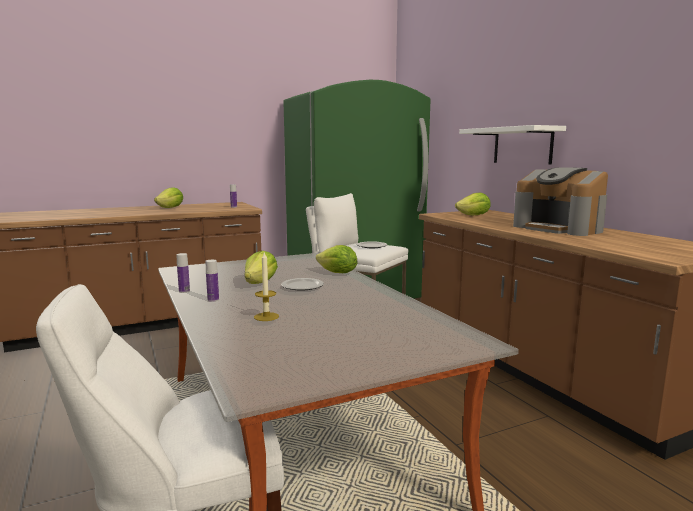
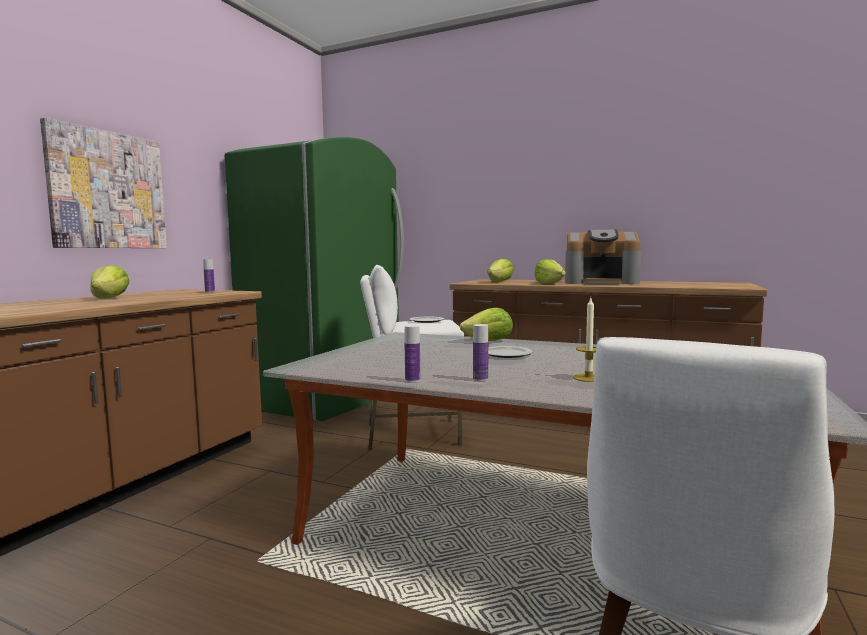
camera: 40 degrees left, 5 degrees down
lettuce [245,251,278,284] -> lettuce moved to [535,259,566,284]
white shelf [459,125,566,165] -> none
none -> picture [40,118,167,248]

